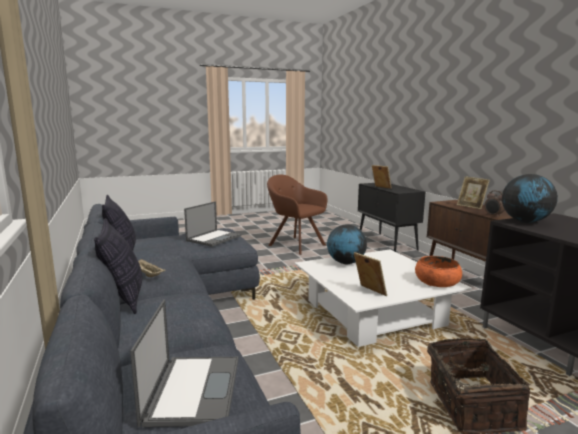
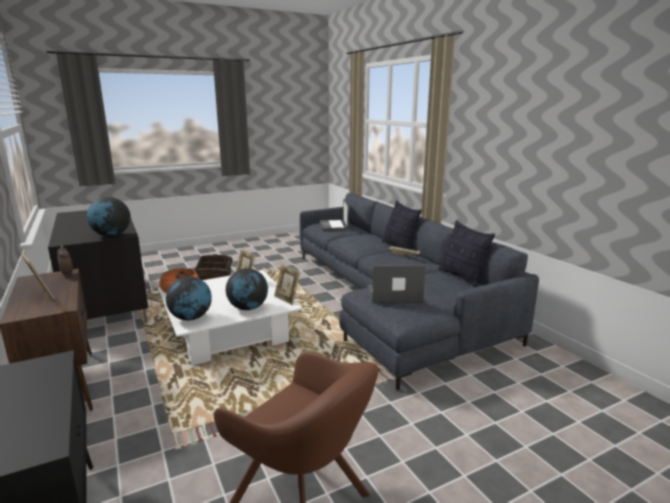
camera: 175 degrees right, 5 degrees up
laptop [184,201,242,247] -> laptop turned 60 degrees clockwise [368,265,426,302]
picture frame [372,165,392,189] -> picture frame moved to [274,264,300,305]
none -> globe [166,276,212,320]

